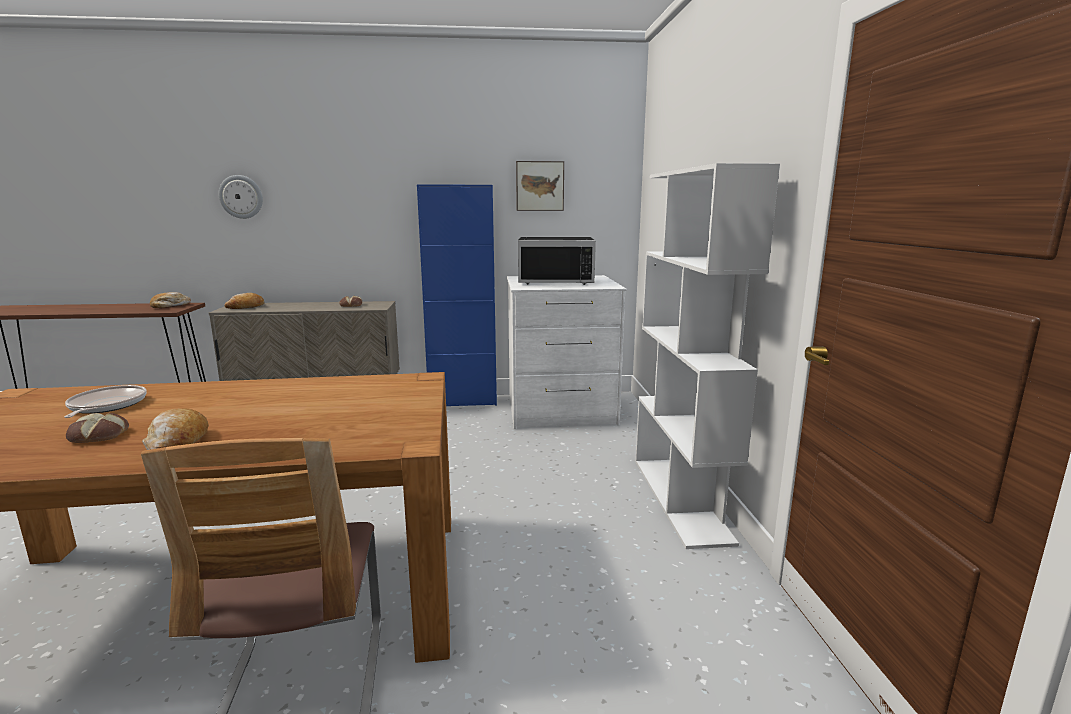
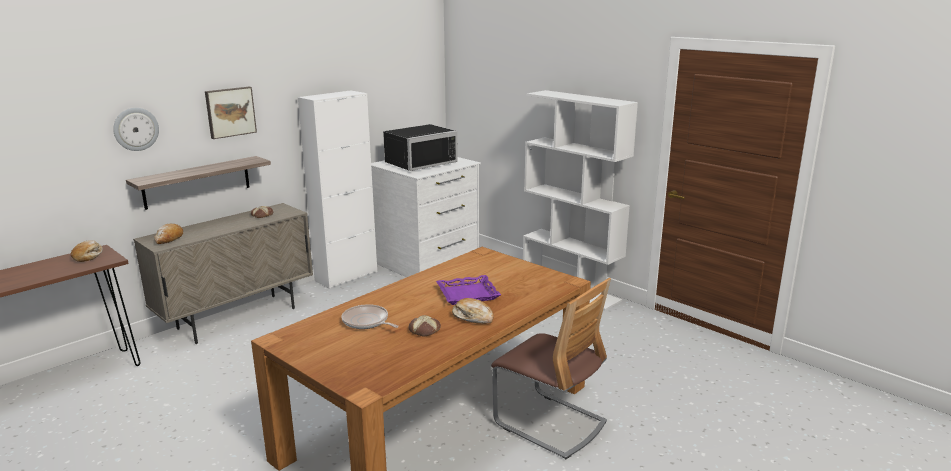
camera: 40 degrees left, 5 degrees up
blue cabinet [417,184,497,406] -> white cabinet [298,90,377,289]
picture [516,161,564,211] -> picture moved to [205,87,257,139]
none -> shelf [126,156,271,210]
none -> purple tray [436,275,501,305]

